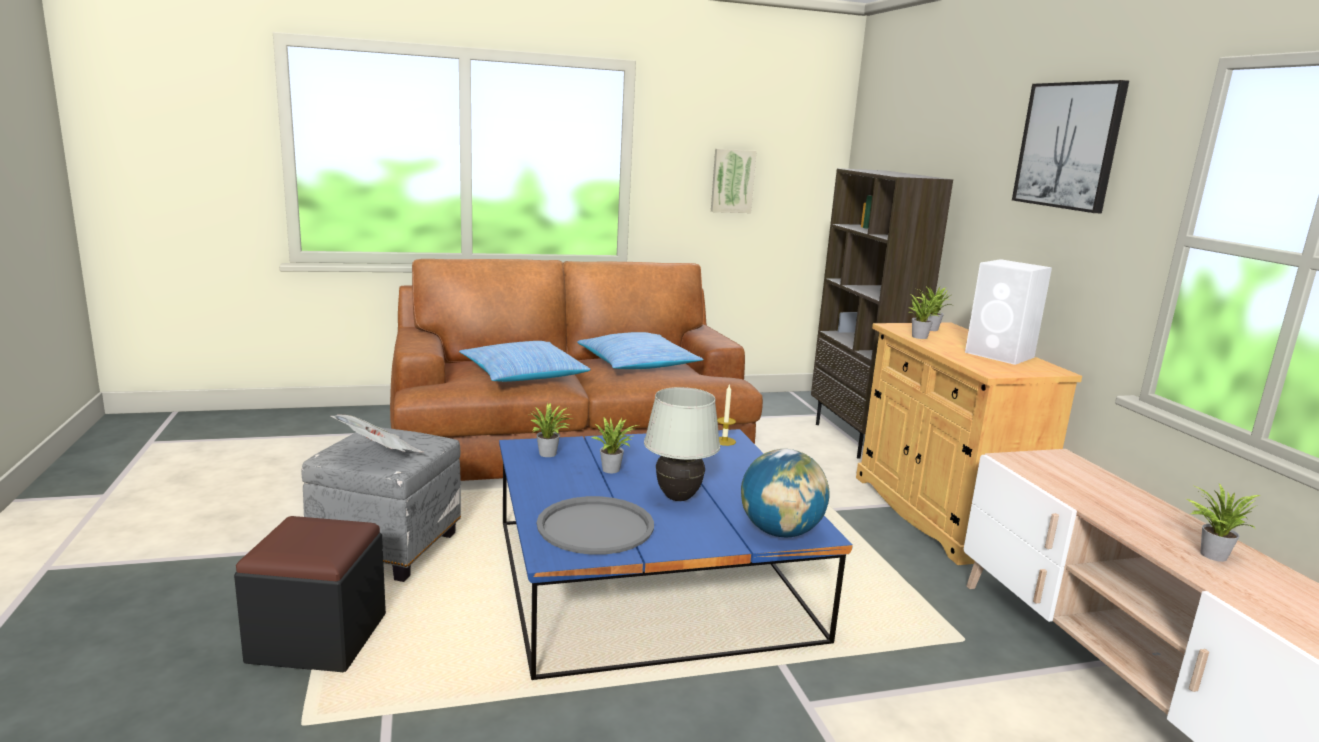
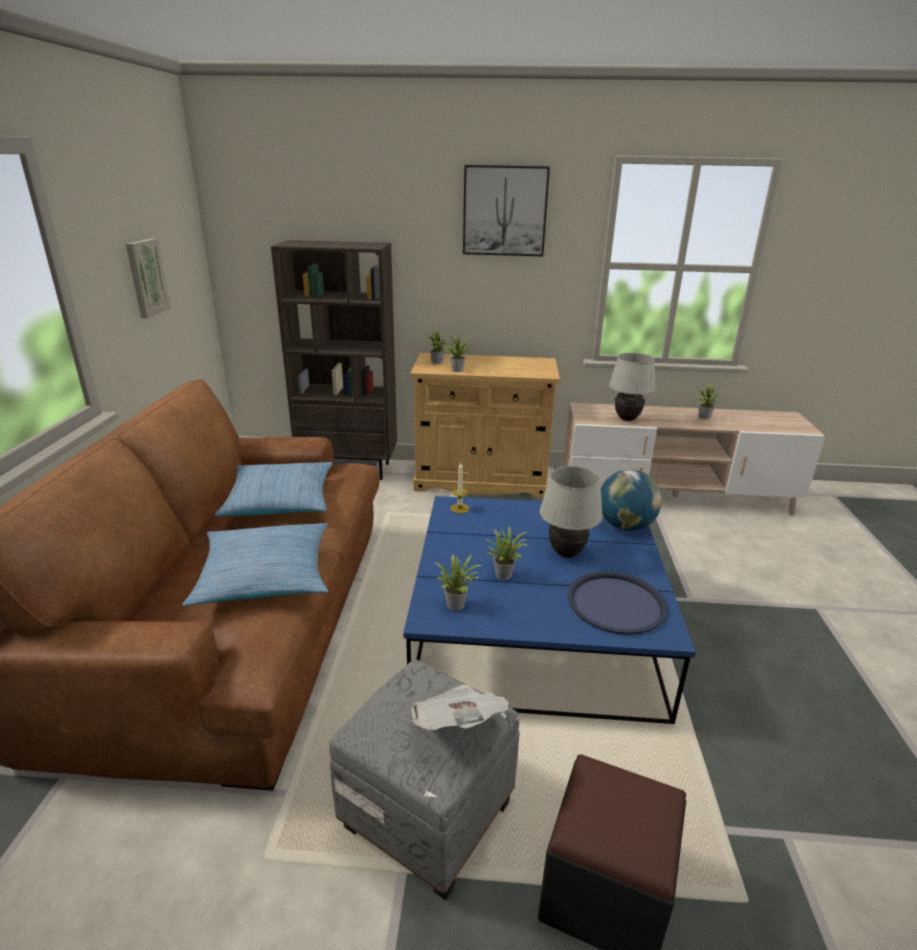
camera: 70 degrees left, 10 degrees up
grey tray [537,496,654,555] -> blue tray [568,571,668,635]
white speaker [965,259,1052,365] -> none
none -> white table lamp [609,353,656,421]

